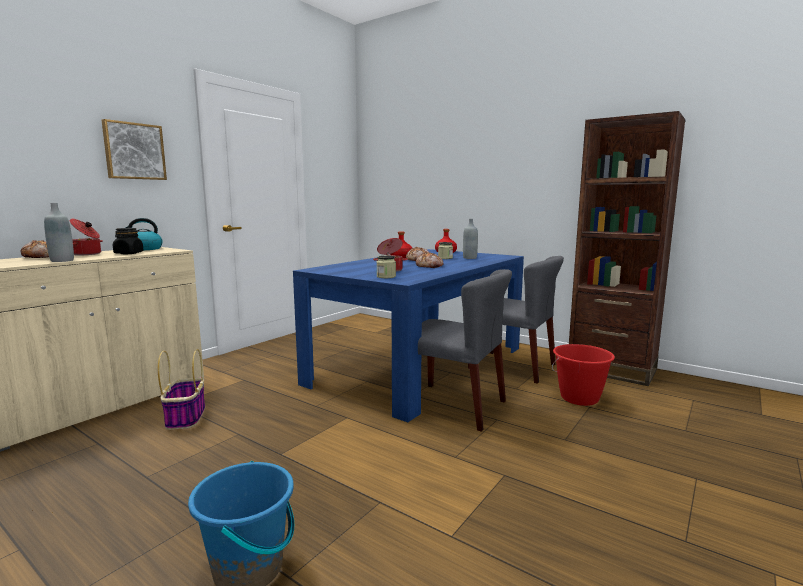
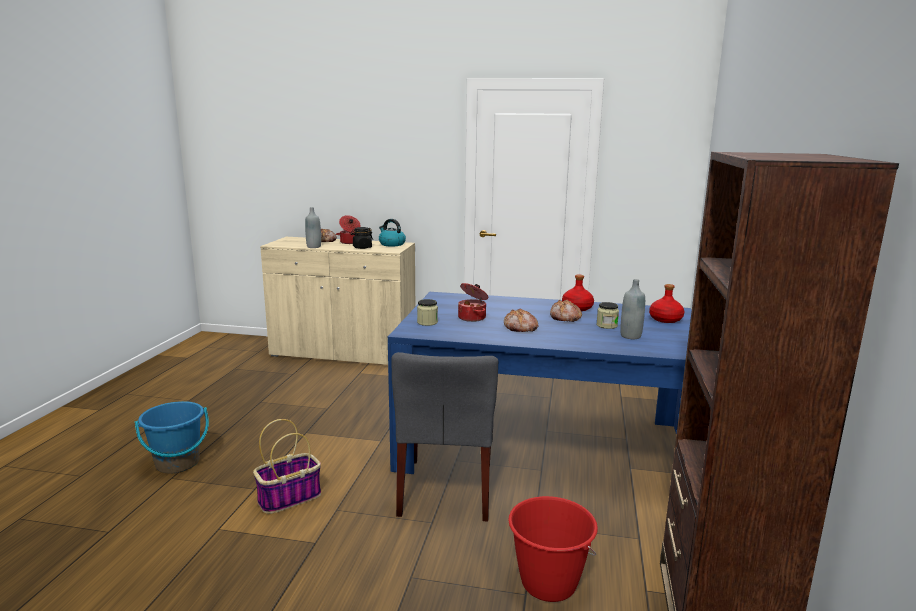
camera: 65 degrees right, 5 degrees up
picture [102,119,167,180] -> none
basket [158,349,205,430] -> basket moved to [253,419,321,514]
grey chair [468,256,564,384] -> none

